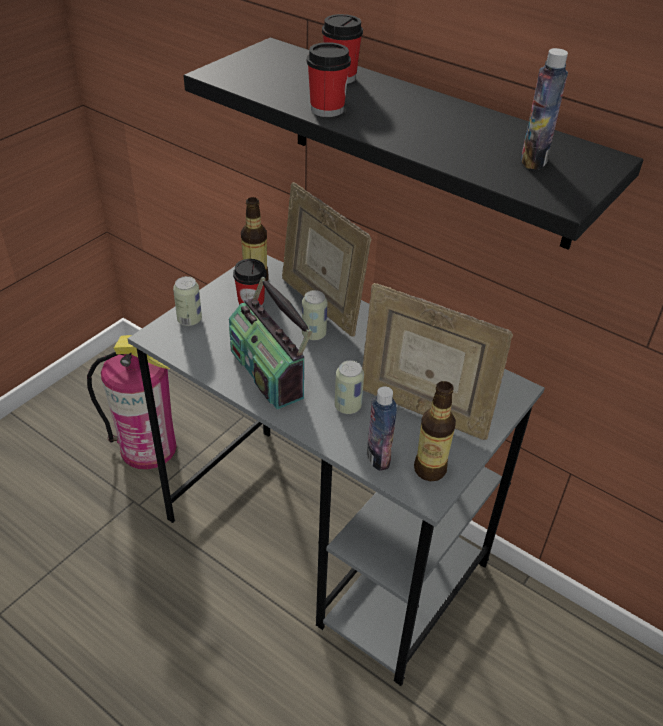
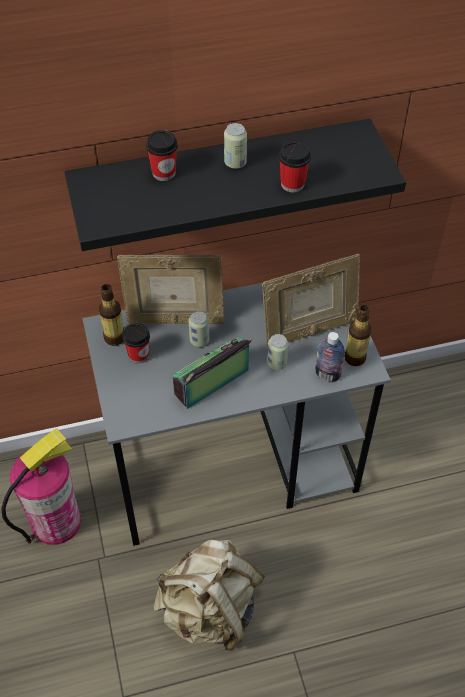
camera: 50 degrees left, 10 degrees up
can [173,276,202,326] -> can moved to [224,123,247,169]
radio [229,277,312,409] -> radio turned 135 degrees clockwise [172,337,252,409]
cup [307,42,351,117] -> cup moved to [279,141,311,192]
bottle [521,48,568,170] -> none
none -> beige backpack [153,540,265,651]

